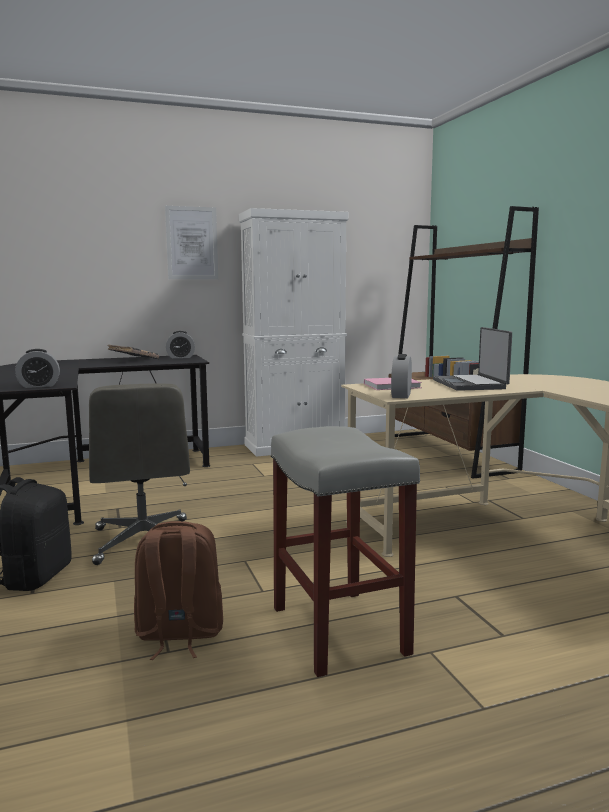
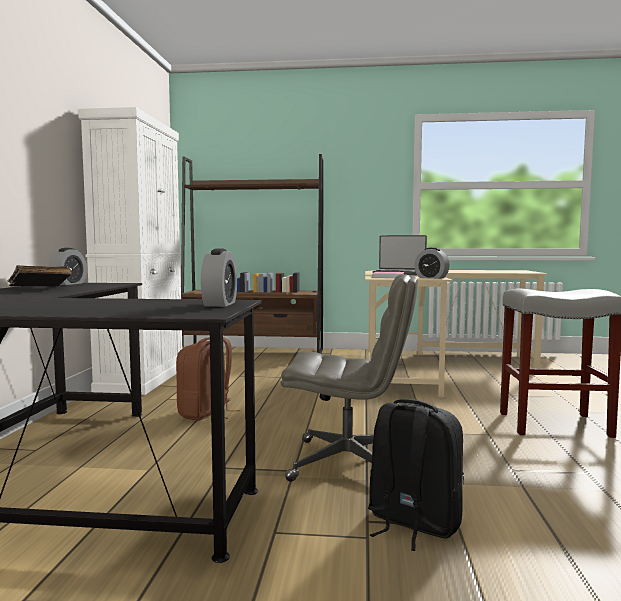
camera: 65 degrees left, 5 degrees down
brown backpack [134,521,223,660] -> brown backpack moved to [176,337,240,421]
picture [165,206,218,279] -> none

